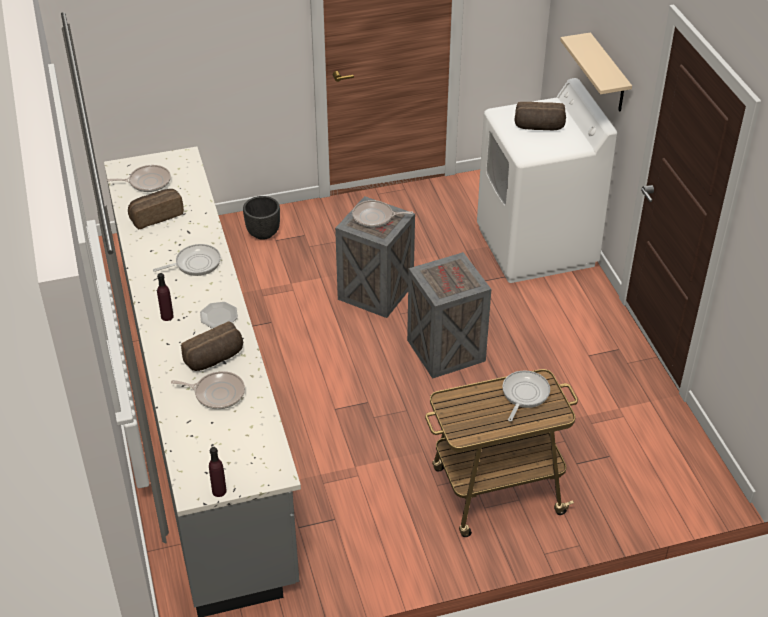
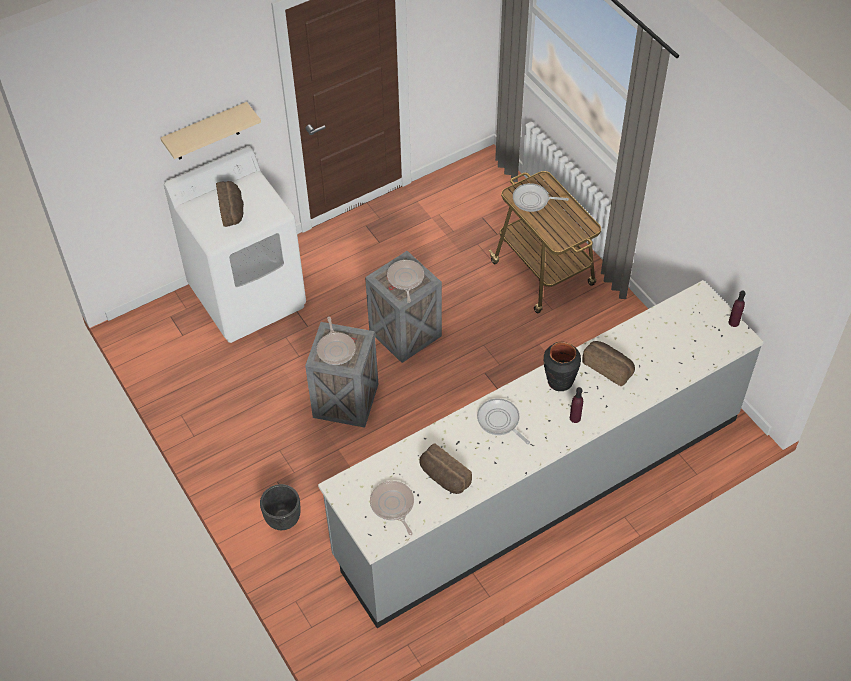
camera: 105 degrees left, 10 degrees up
frying pan [171,371,245,409] -> frying pan moved to [387,260,424,303]
plate [200,302,238,328] -> black vase [543,342,581,391]

